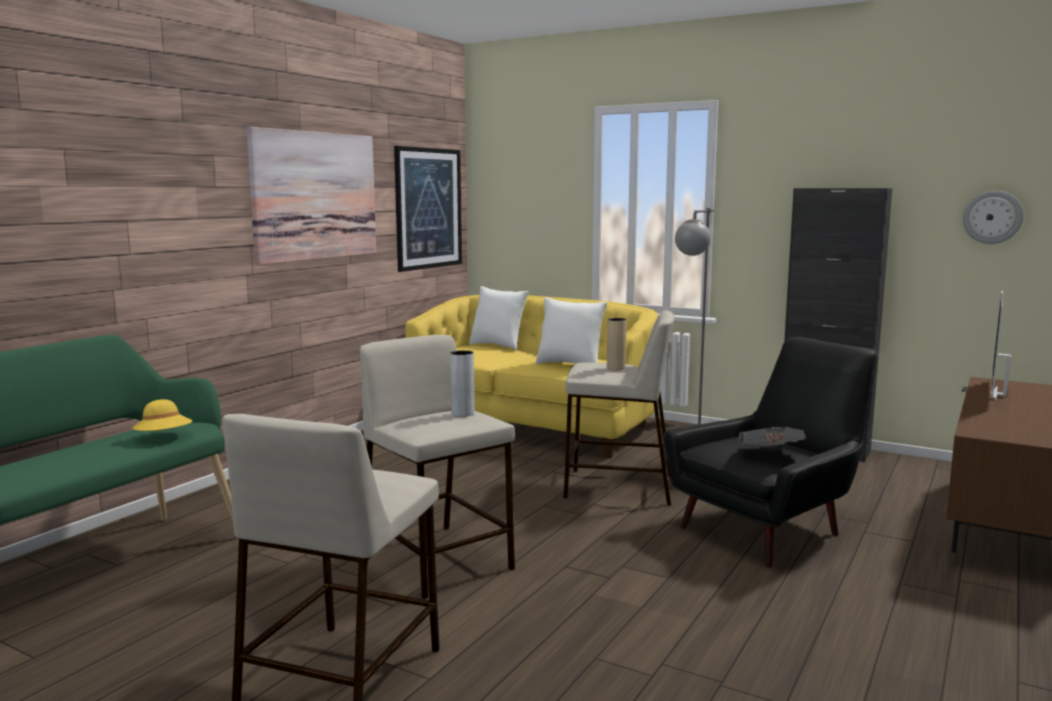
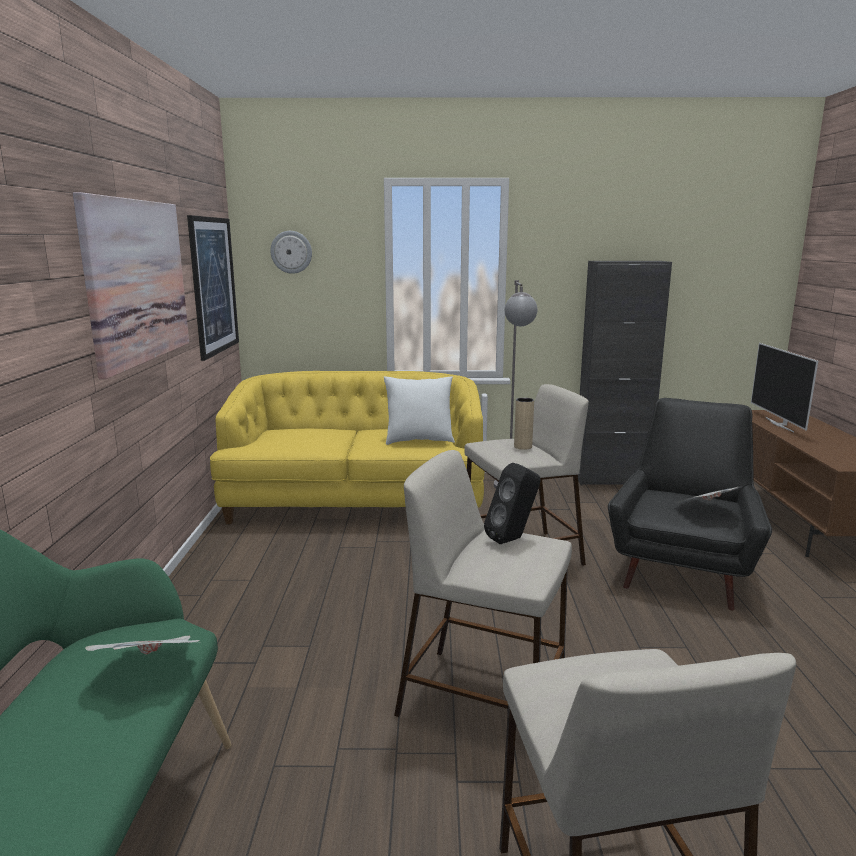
camera: 30 degrees left, 5 degrees up
yellow hat [133,399,192,432] -> newspaper [85,636,200,654]
grey vase [450,350,474,417] -> black speaker [484,463,541,544]
white pillow [469,286,529,350] -> none
wall clock [963,191,1023,244] -> wall clock moved to [270,231,312,274]

